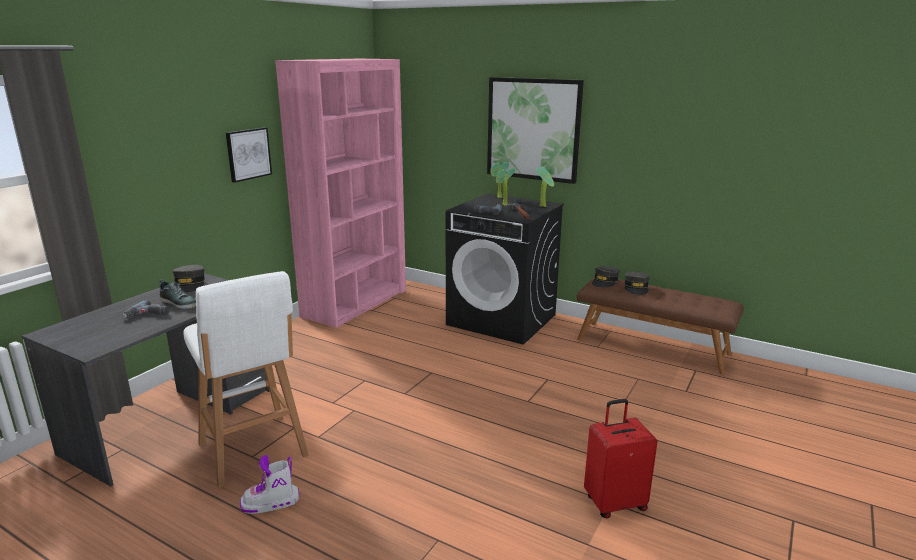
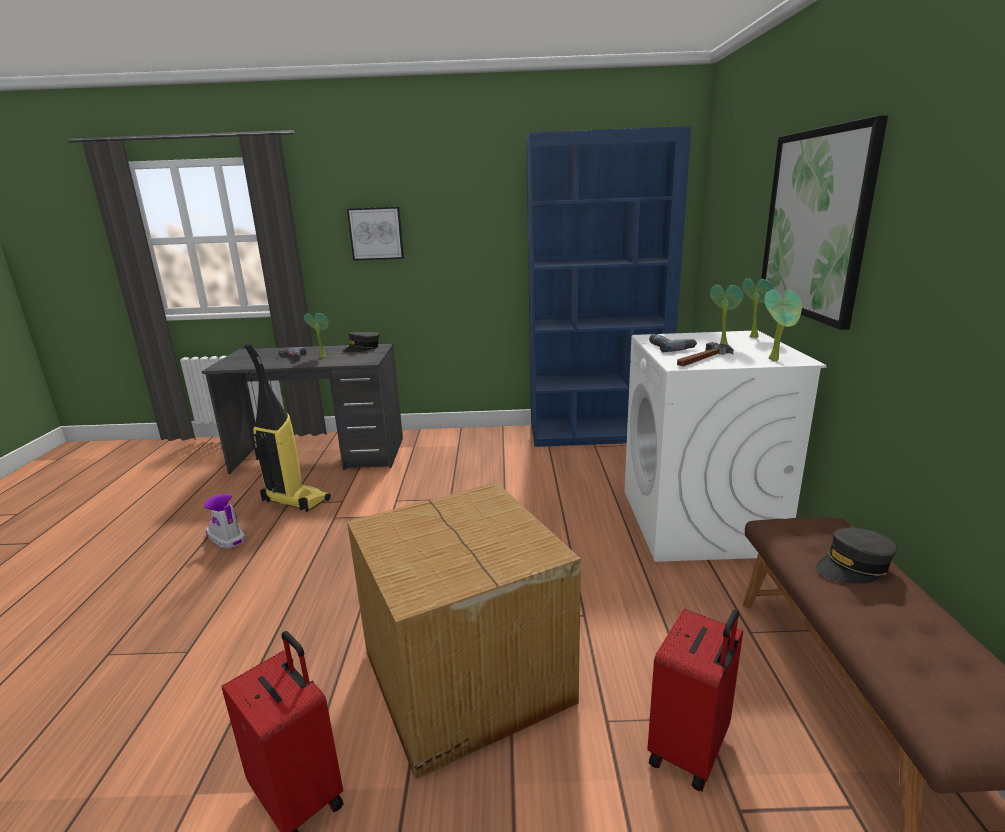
camera: 60 degrees right, 0 degrees up
shoe [159,279,196,309] -> potted plant [304,313,329,358]
white stool [183,271,309,488] -> vacuum cleaner [244,343,331,512]
picture [226,127,272,183] -> picture moved to [347,207,404,261]
pink bookcase [275,59,406,328] -> blue bookcase [526,126,691,447]
black washing machine [446,194,564,345] -> white washing machine [624,330,827,562]
grey cap [592,266,620,288] -> none
none -> cardboard box [347,482,581,779]
none -> red suitcase [648,609,743,791]

